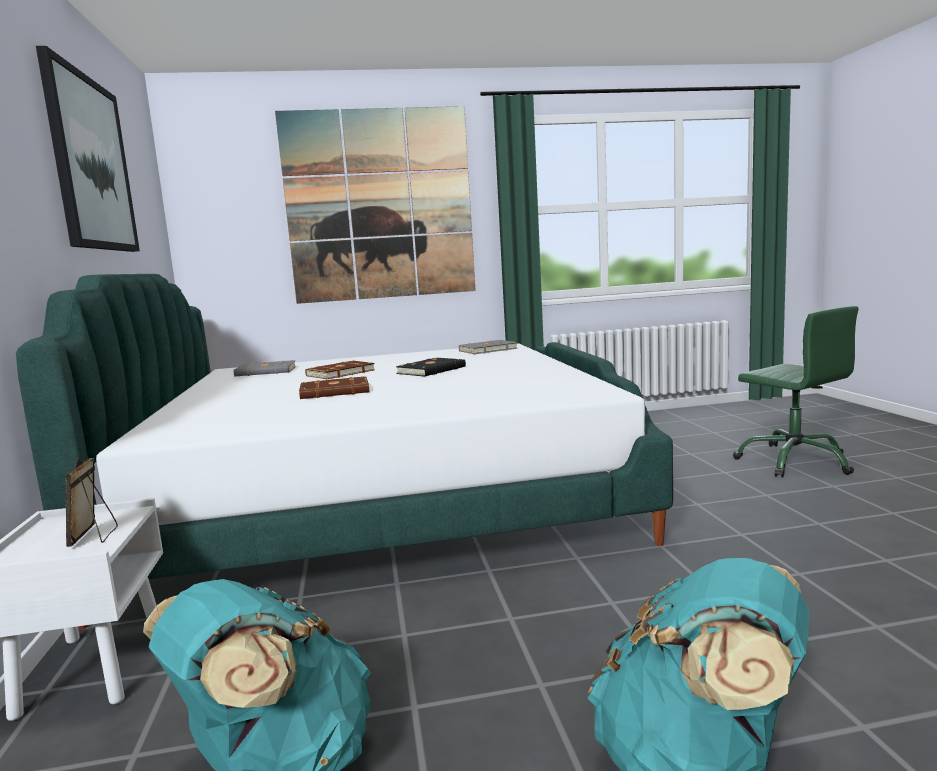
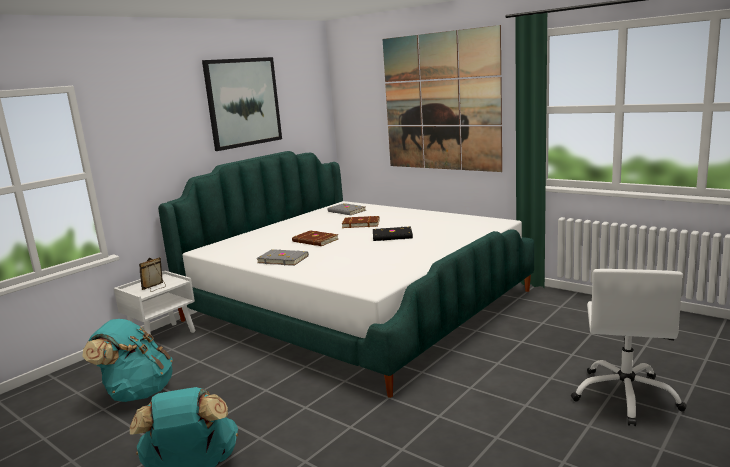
camera: 50 degrees right, 5 degrees up
grey book [459,340,518,354] -> grey book moved to [257,249,309,266]
green office chair [733,306,859,477] -> white office chair [571,269,687,426]

